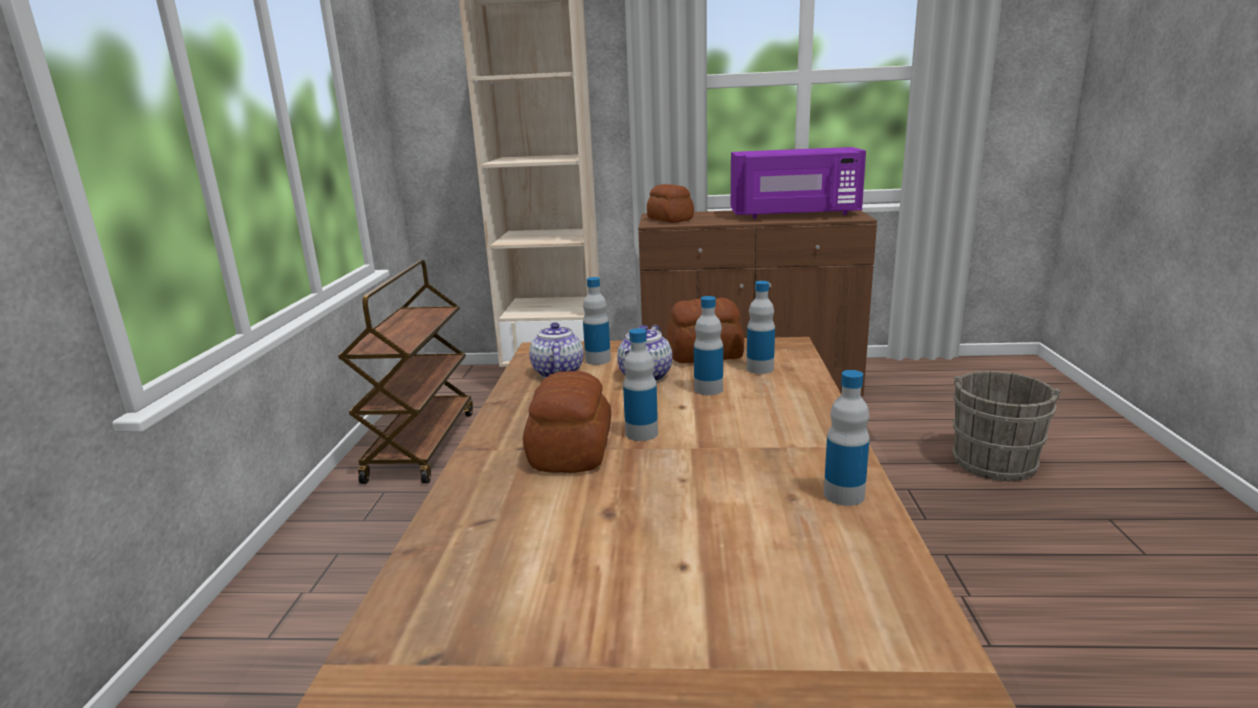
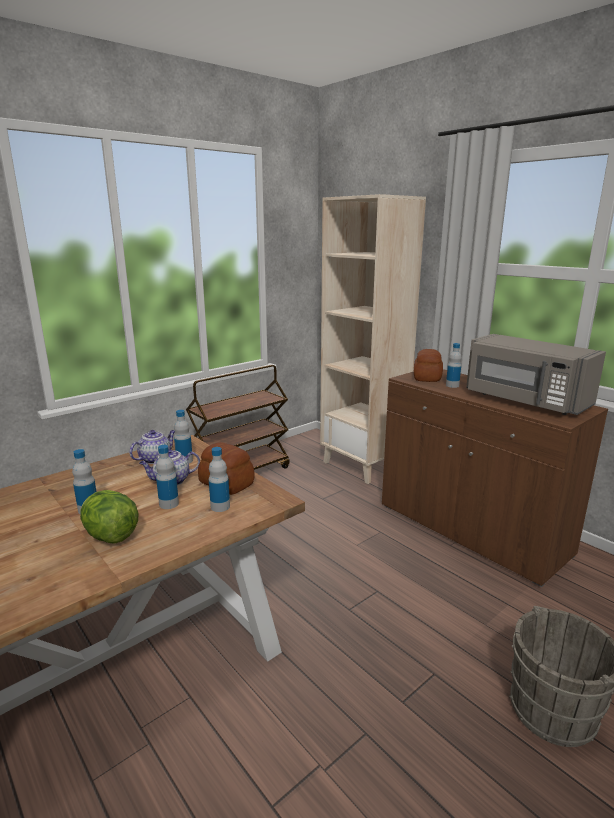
camera: 45 degrees right, 0 degrees up
bread [523,371,611,473] -> none
purple microwave [731,147,866,218] -> grey microwave [466,334,606,415]
bottle [824,370,870,506] -> bottle moved to [446,343,462,388]
none -> lettuce [80,490,139,544]

